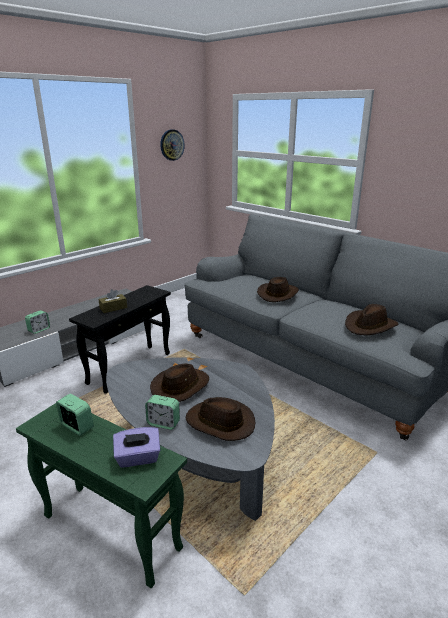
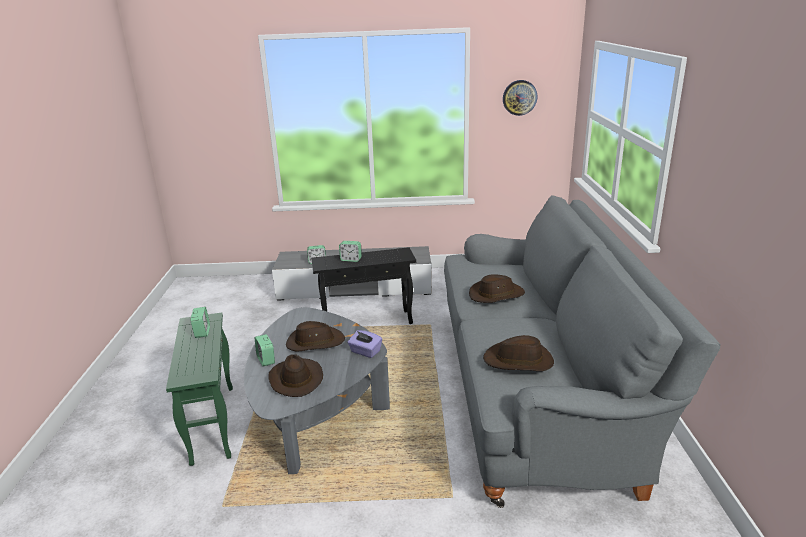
camera: 45 degrees right, 0 degrees up
brown tissue box [98,289,127,313] -> alarm clock [339,241,362,262]
purple tissue box [113,427,160,468] -> purple tissue box moved to [348,330,382,358]

